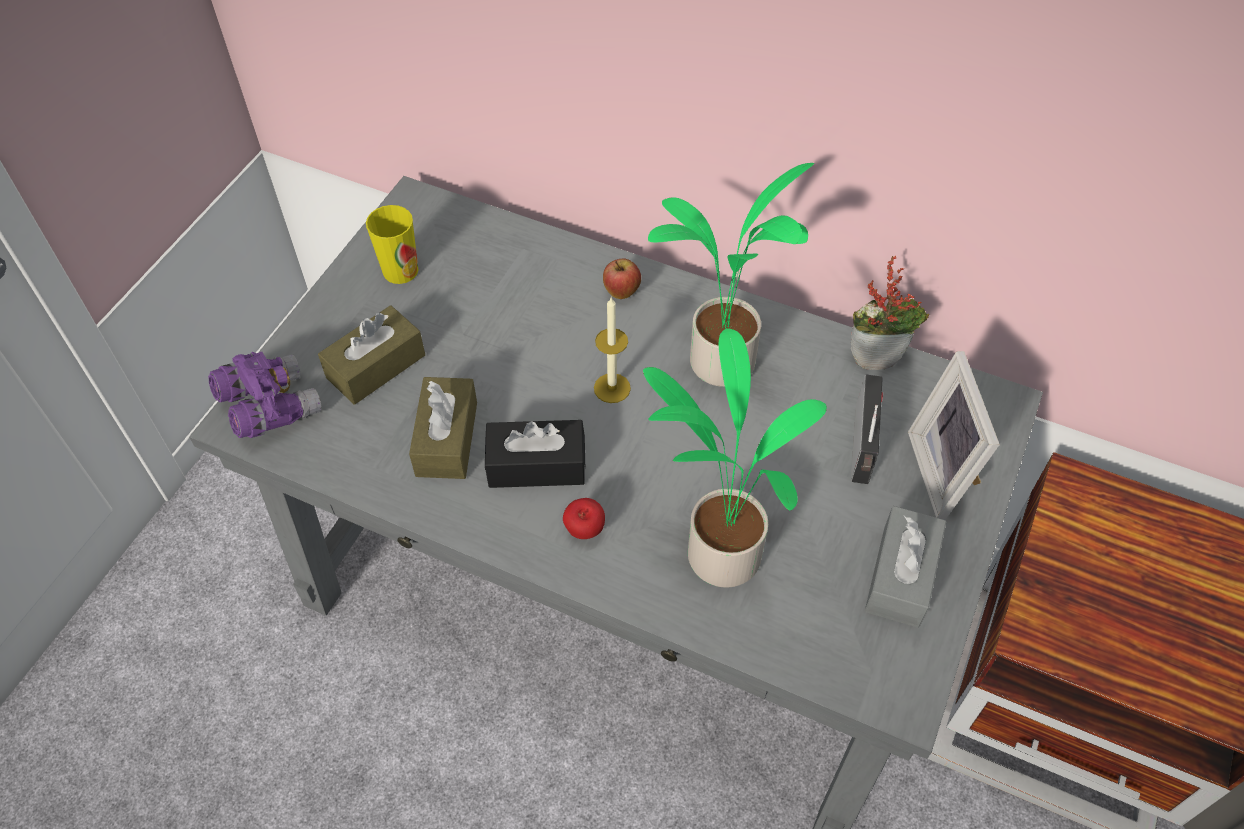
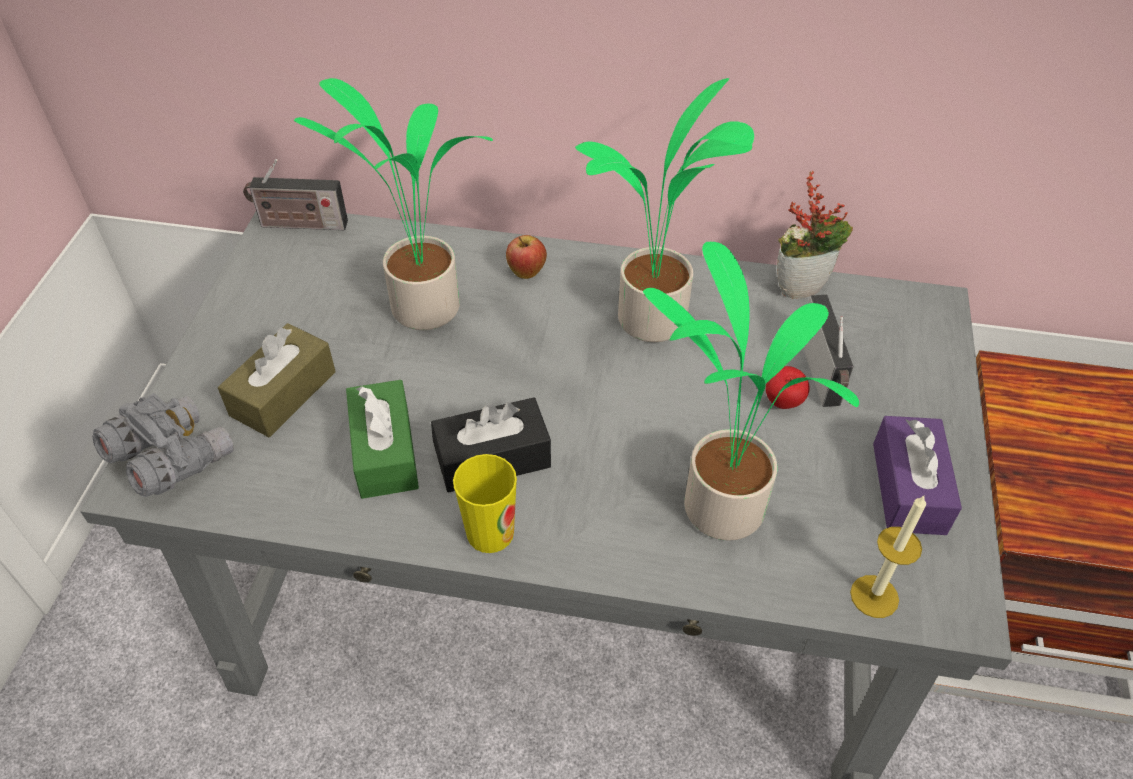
camera: 15 degrees left, 5 degrees down
purple binoculars [208,352,321,438] -> grey binoculars [92,393,234,497]
cup [366,205,418,284] -> cup moved to [453,454,517,553]
brown tissue box [409,377,477,479] -> green tissue box [346,380,419,499]
apple [563,498,605,539] -> apple moved to [766,366,810,409]
candle [594,298,631,403] -> candle moved to [850,495,926,618]
grey tissue box [865,506,946,628] -> purple tissue box [873,416,962,535]
picture frame [908,351,1000,520] -> none
none -> radio [243,159,348,230]
none -> potted plant [294,78,493,330]

